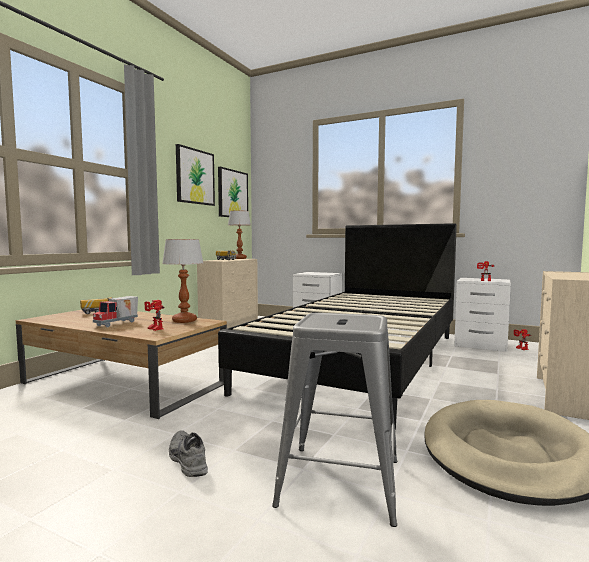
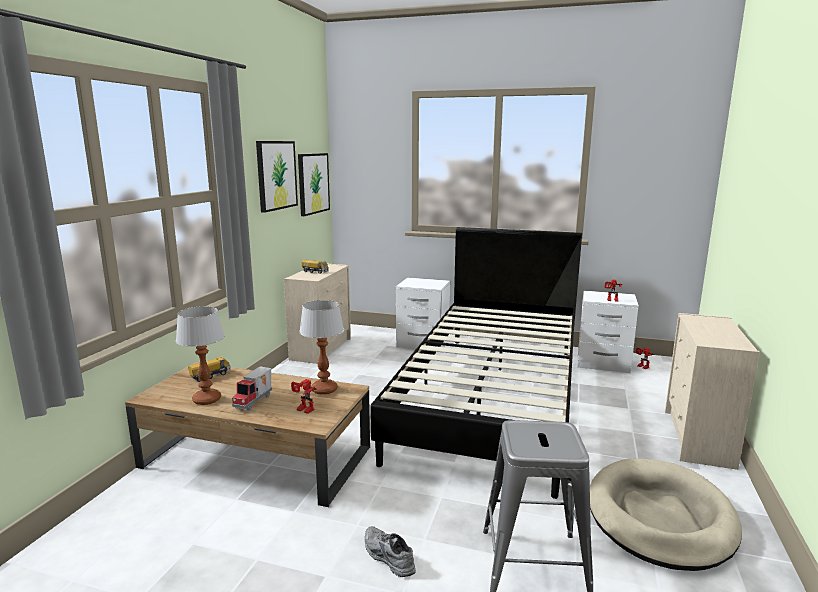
camera: 10 degrees left, 10 degrees up
table lamp [228,210,251,259] -> table lamp moved to [176,306,225,405]

